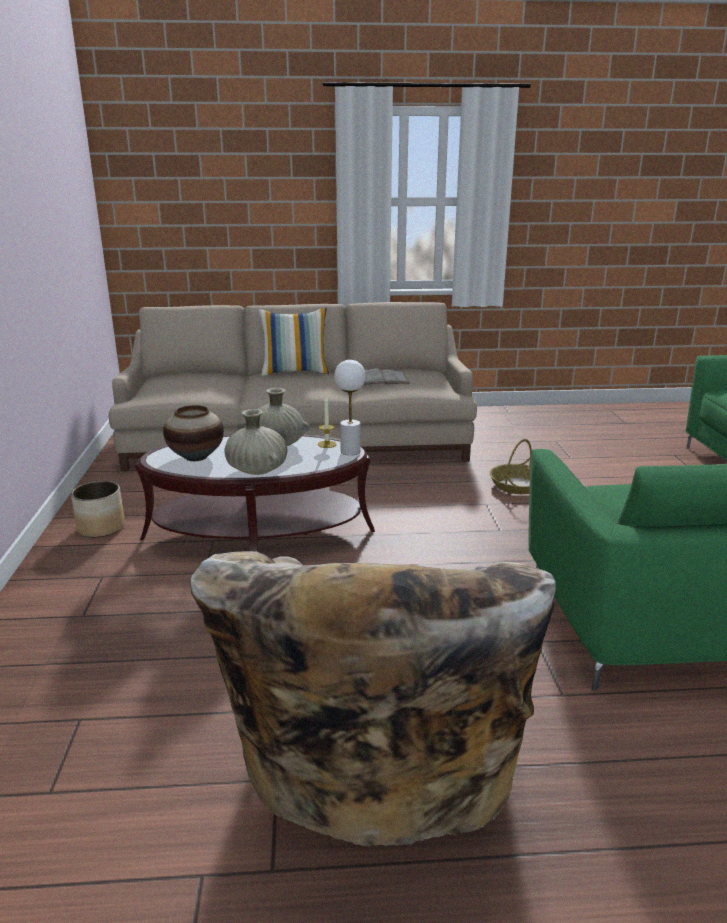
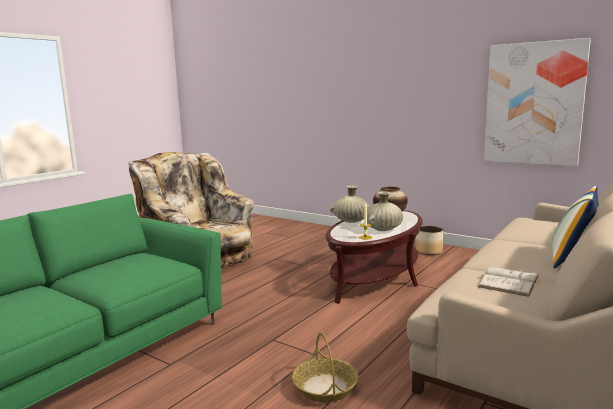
camera: 130 degrees right, 10 degrees down
white table lamp [334,360,366,455] -> none
none -> picture [484,38,591,166]

